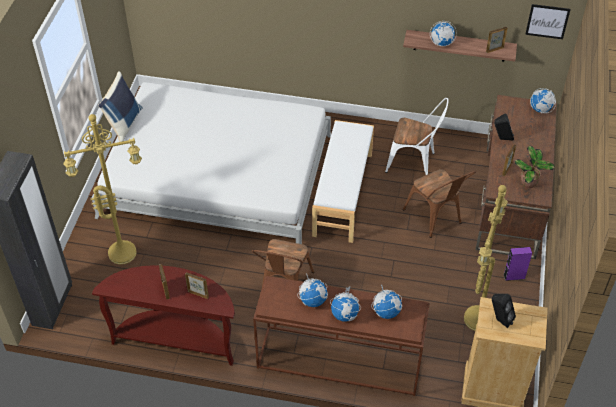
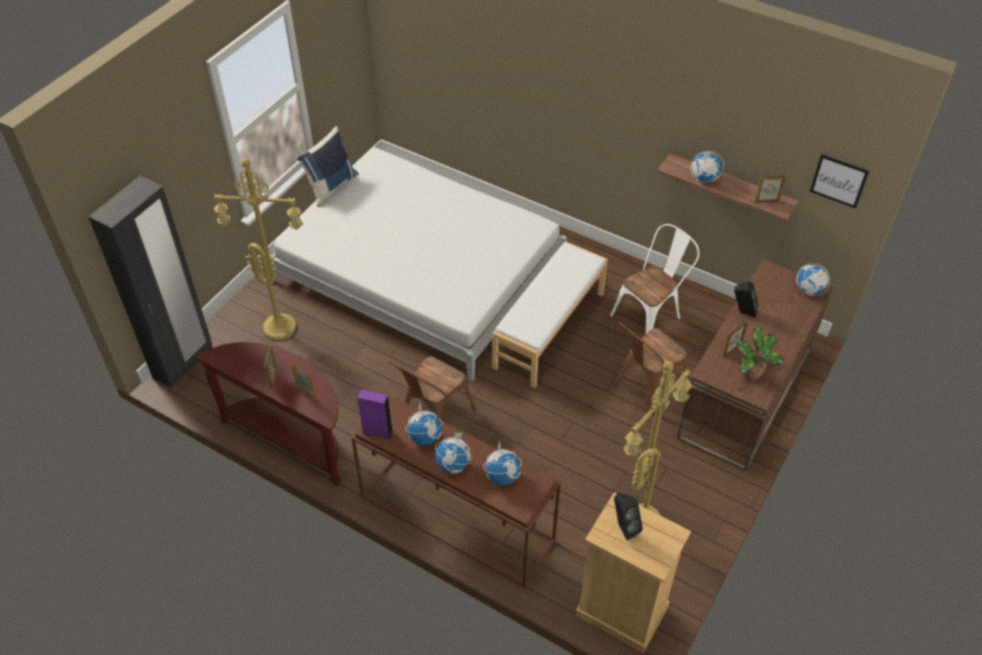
camera: 20 degrees right, 0 degrees up
white chair [385,98,449,175] -> white chair turned 75 degrees counterclockwise [610,224,699,334]
brown chair [403,169,476,238] -> brown chair turned 60 degrees clockwise [614,322,688,414]
purple speaker [503,247,532,281] -> purple speaker moved to [358,389,393,439]

